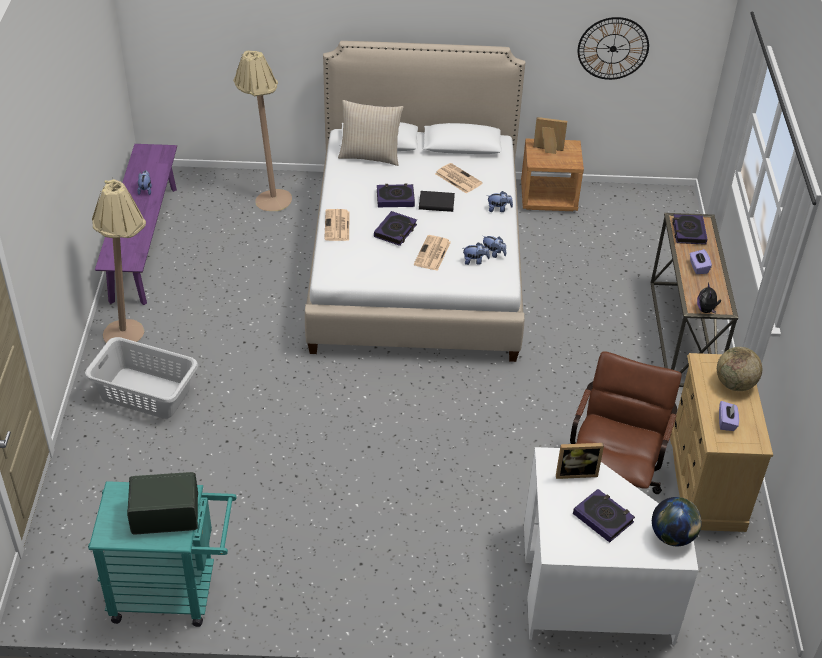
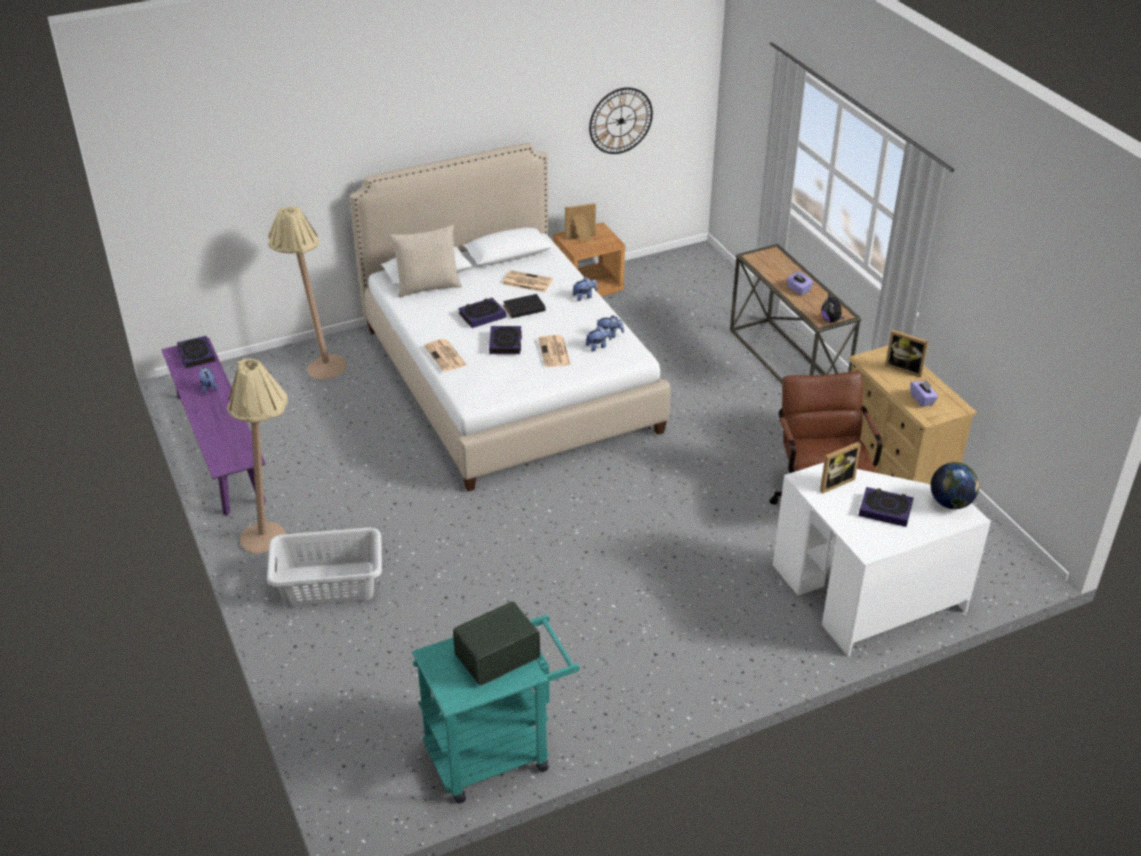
camera: 25 degrees left, 5 degrees down
book [672,214,707,245] -> book moved to [177,336,216,368]
globe [717,347,762,391] -> picture frame [885,330,929,378]

